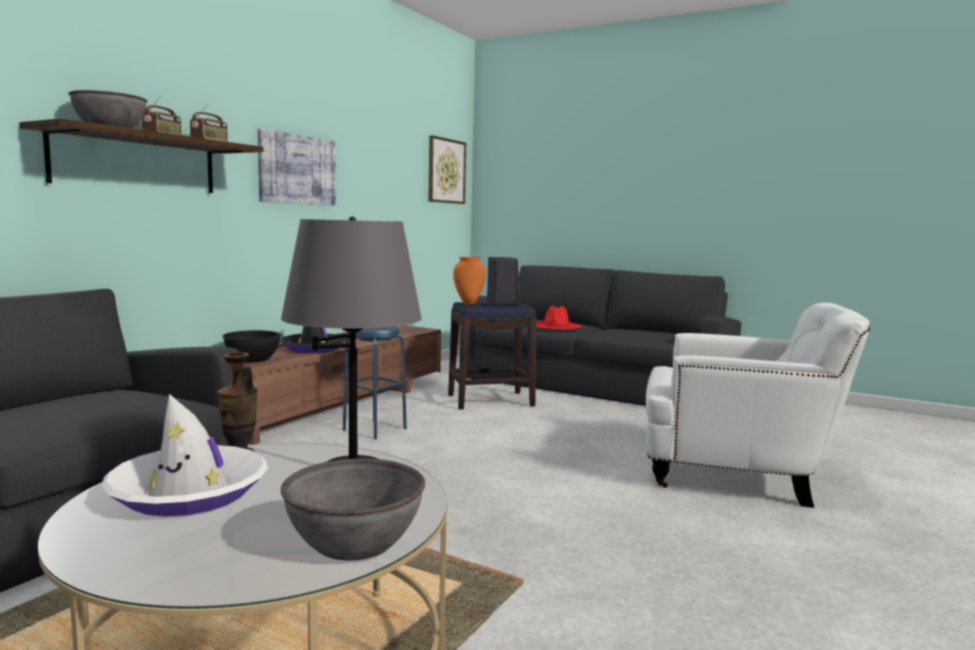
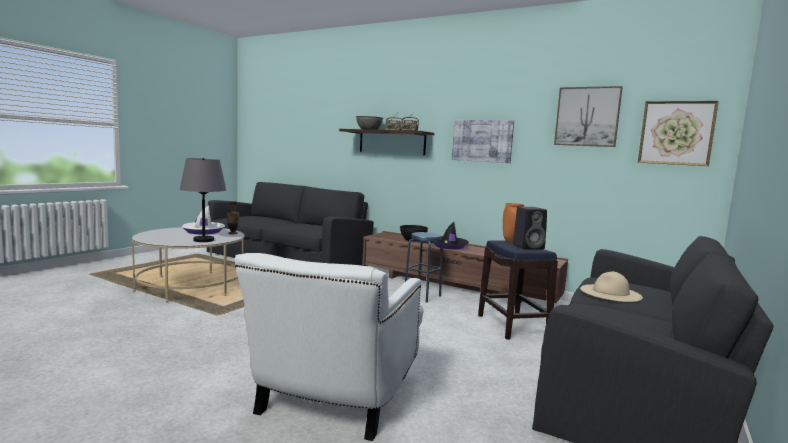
camera: 90 degrees right, 0 degrees up
grey bowl [281,458,425,560] -> none
red hat [537,306,582,329] -> beige hat [580,271,643,302]
none -> picture [554,86,623,147]

